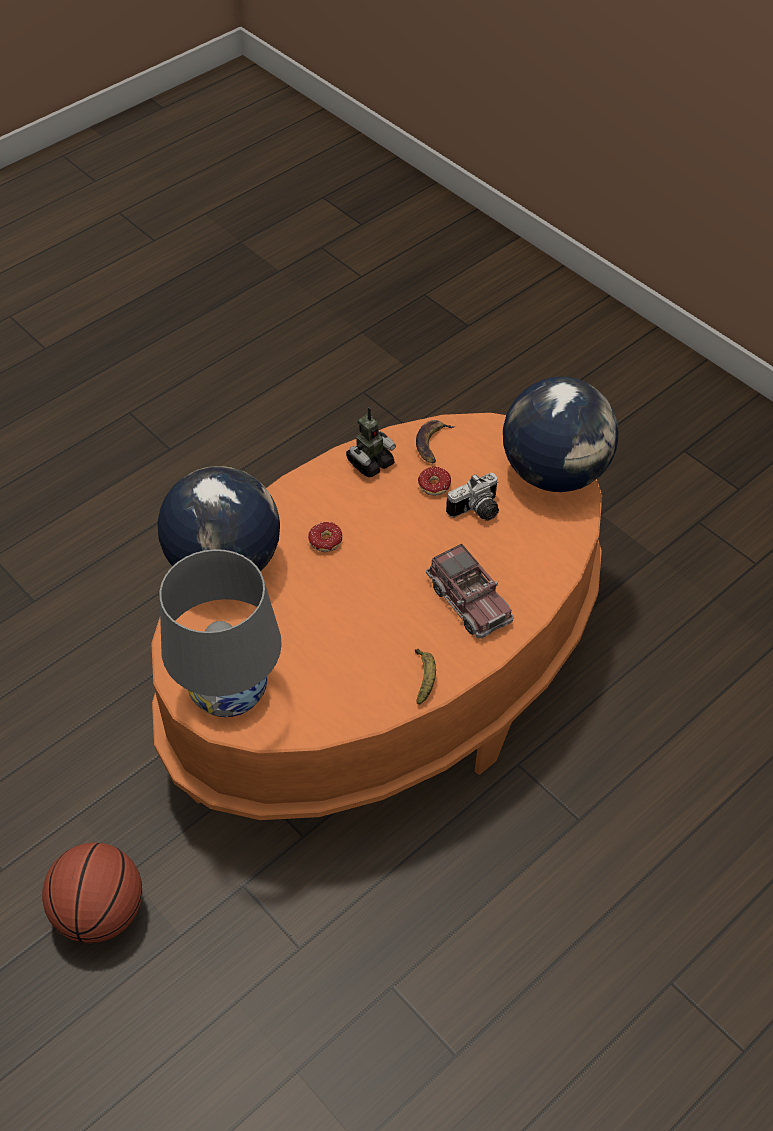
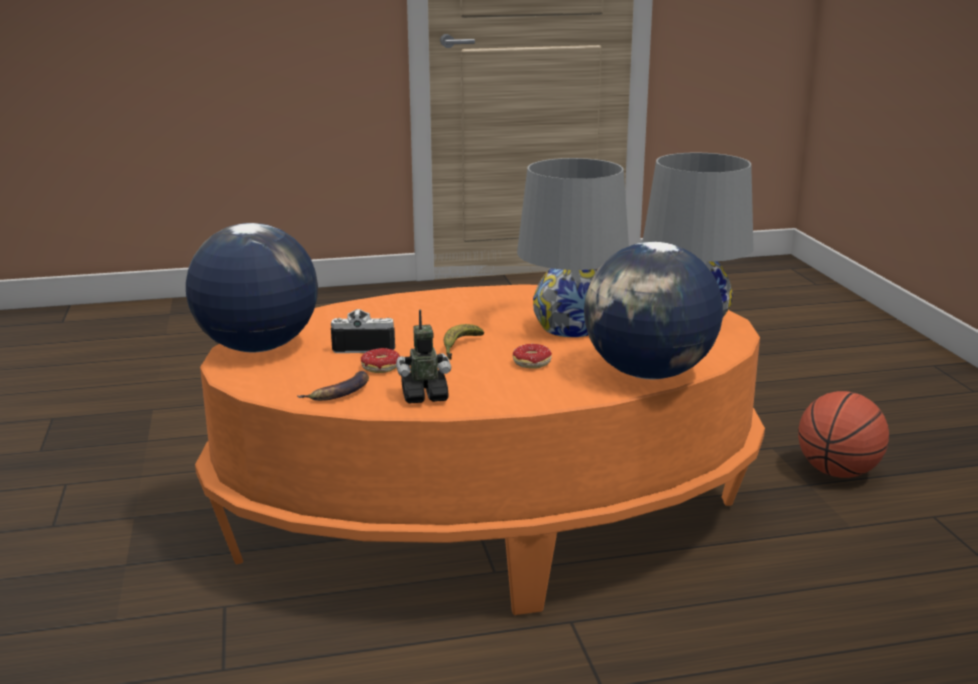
camera: 150 degrees left, 30 degrees down
banana [415,649,436,705] -> banana moved to [444,324,484,360]
toy truck [426,544,514,639] -> none
none -> grey table lamp [517,158,629,337]

